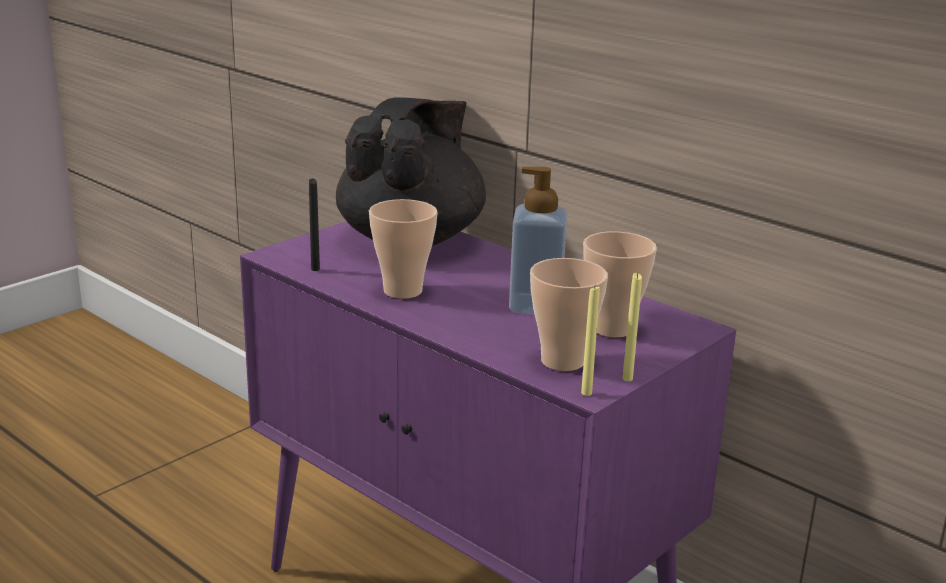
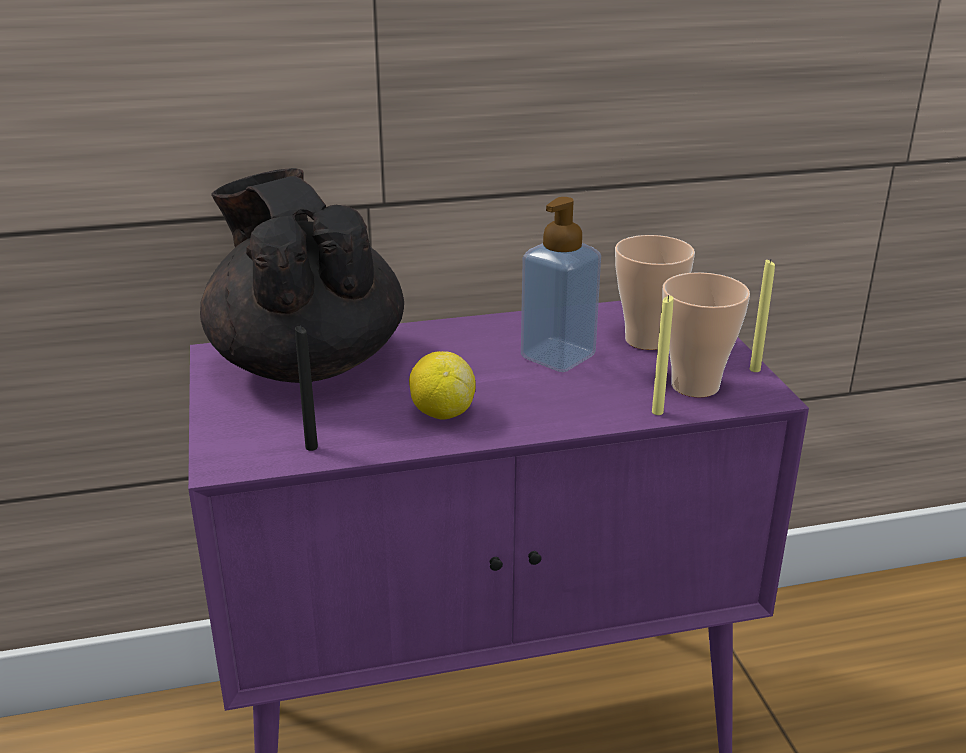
camera: 55 degrees left, 5 degrees up
cup [369,199,438,299] -> lemon [409,351,475,420]
yellow candle [581,287,600,396] -> yellow candle moved to [652,295,674,415]

